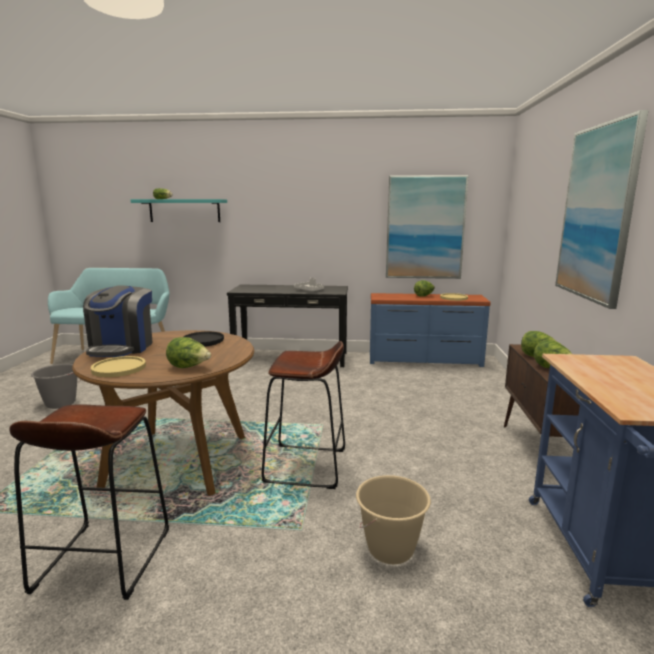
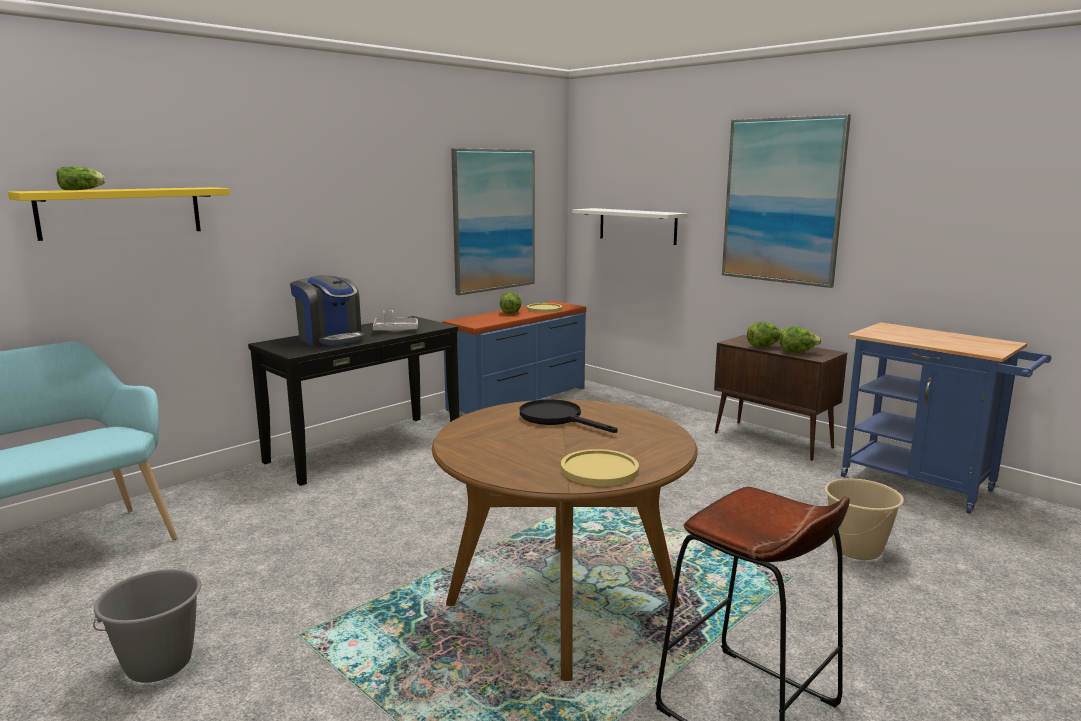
camera: 50 degrees left, 0 degrees up
coffee machine [83,285,153,357] -> coffee machine moved to [290,275,364,346]
turquoise shelf [131,199,227,222] -> yellow shelf [8,187,230,241]
lettuce [166,337,211,368] -> none
brown stool [262,341,345,489] -> none
none -> white shelf [572,208,688,245]

